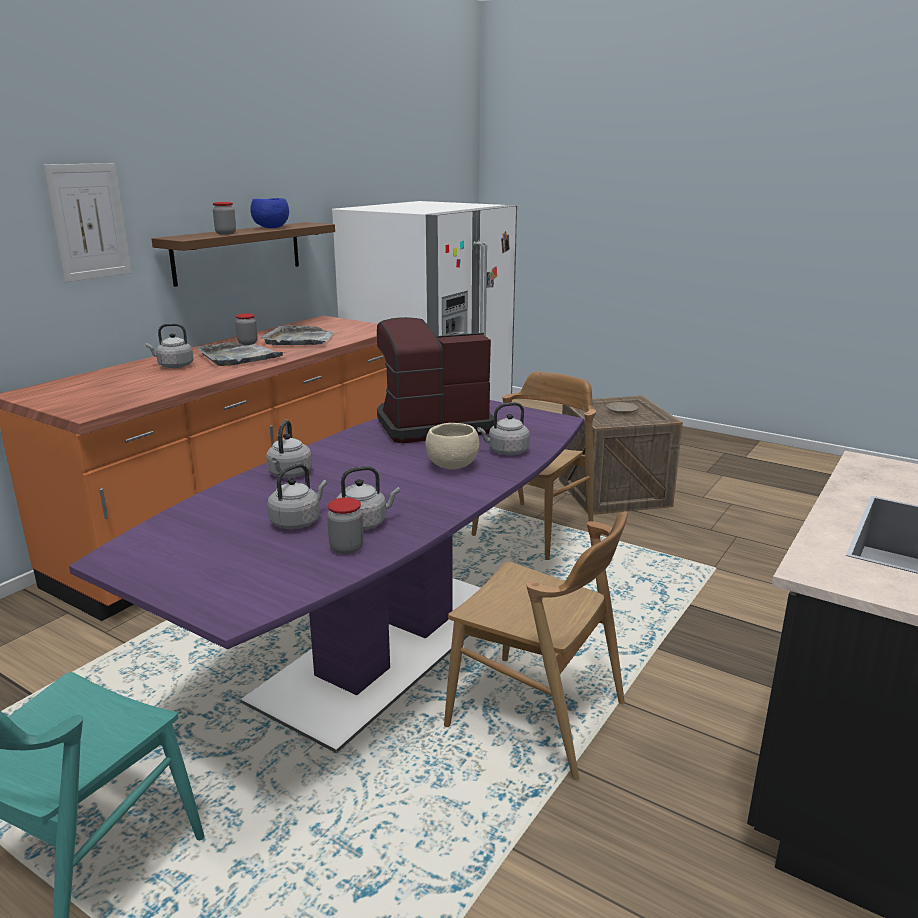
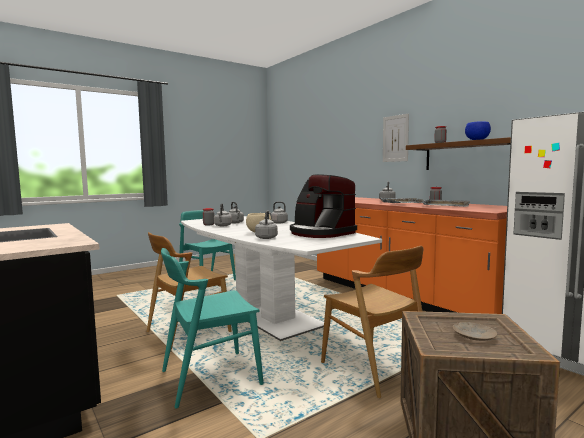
camera: 110 degrees right, 15 degrees down
purple dining table [69,400,584,753] -> white dining table [181,216,382,341]
coffee machine [377,317,494,444] -> coffee machine turned 135 degrees clockwise [290,174,357,238]
none -> turquoise chair [161,248,264,409]

